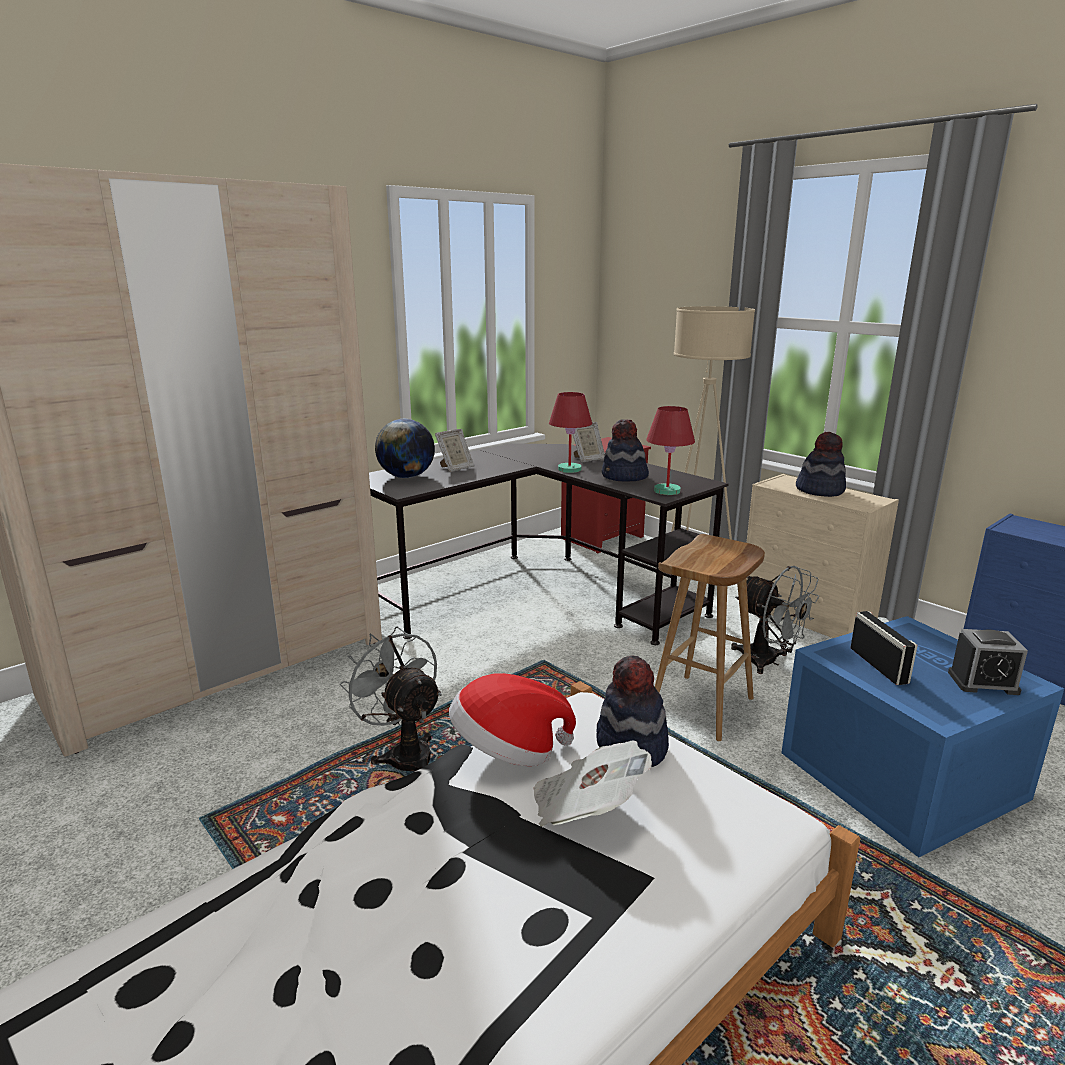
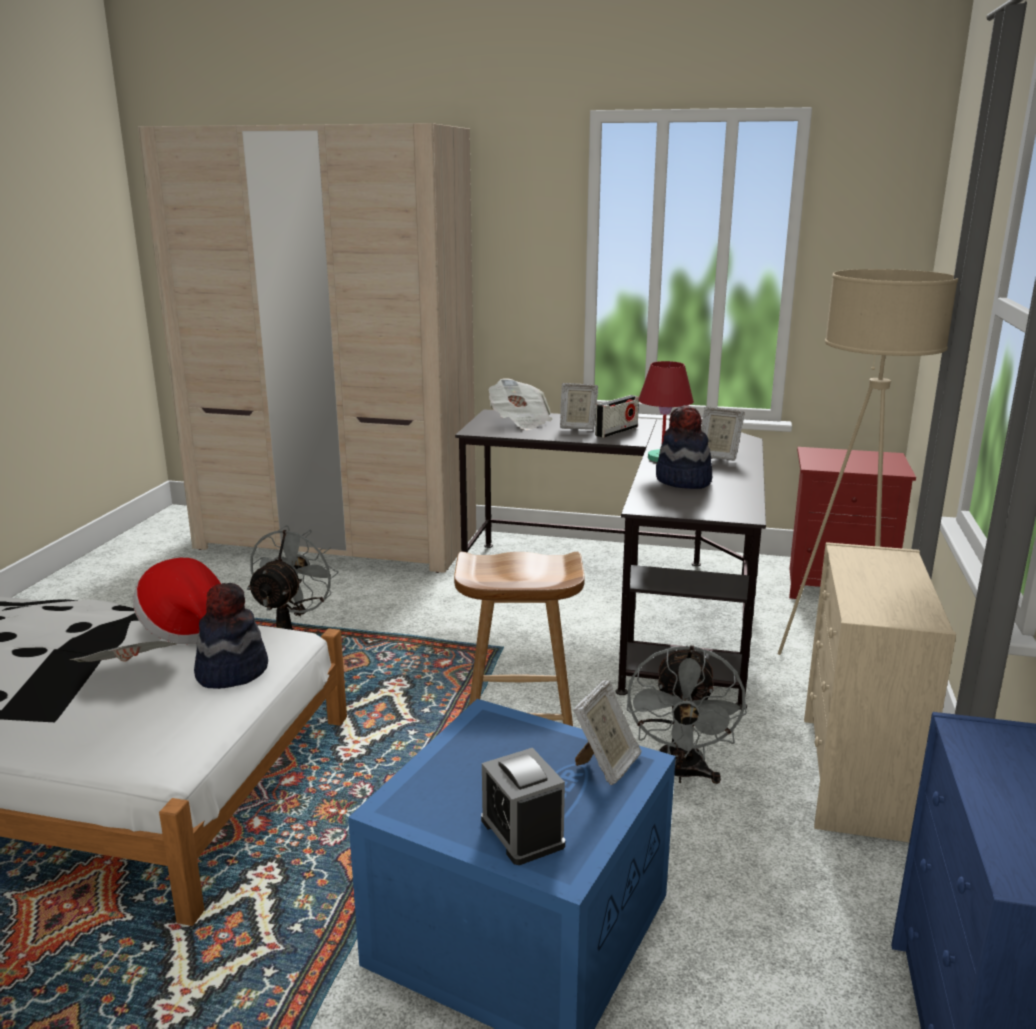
camera: 55 degrees right, 0 degrees up
globe [375,419,435,478] -> newspaper [488,378,552,430]
red table lamp [646,406,695,495] -> none
hat [796,432,846,497] -> none
radio [851,611,918,685] -> radio moved to [595,395,639,438]
none -> picture frame [573,680,642,785]

